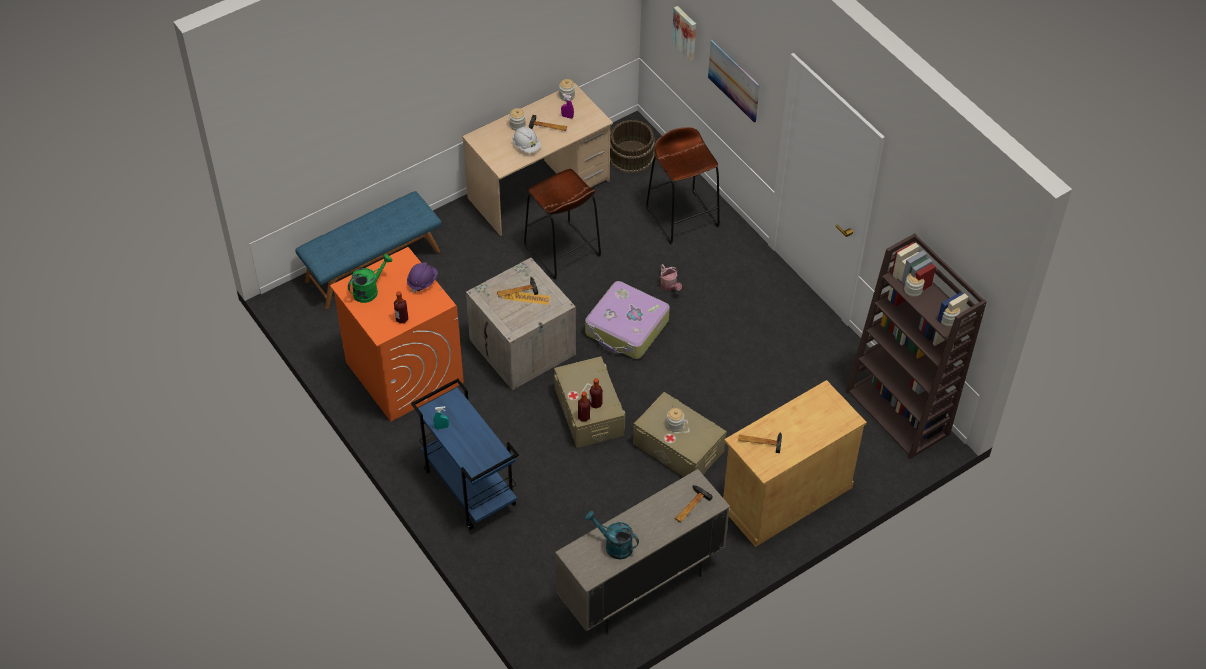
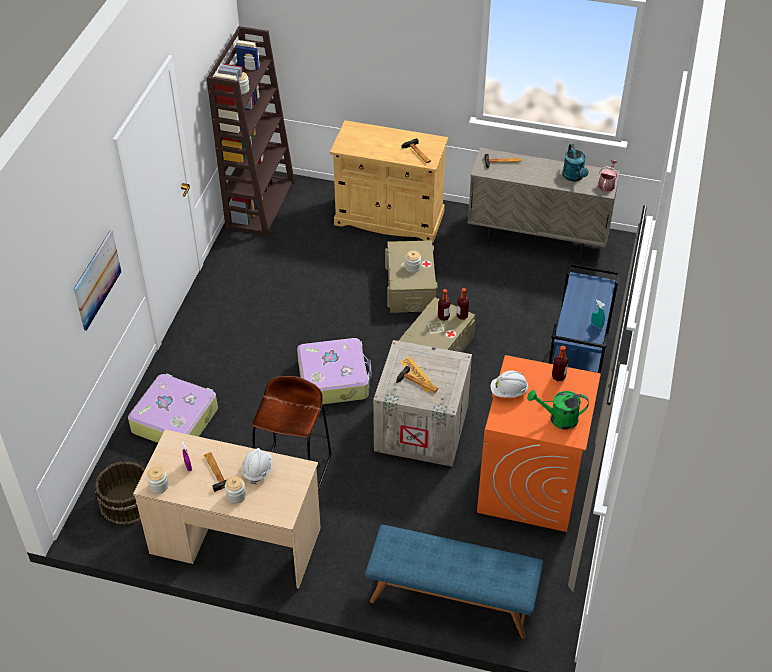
camera: 130 degrees left, 5 degrees down
purple hard hat [407,262,438,293] -> white hard hat [491,371,528,397]
brown stool [646,127,720,245] -> suitcase [128,373,218,443]
watering can [660,264,682,290] -> watering can moved to [598,160,617,192]
picture [672,6,696,61] -> none

